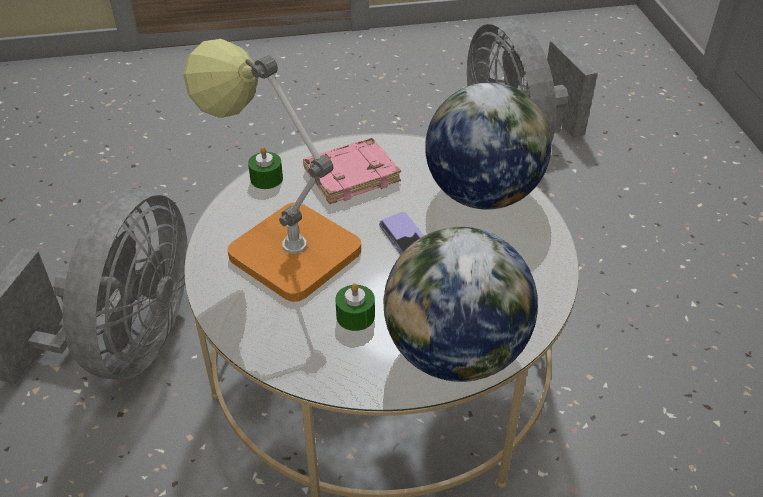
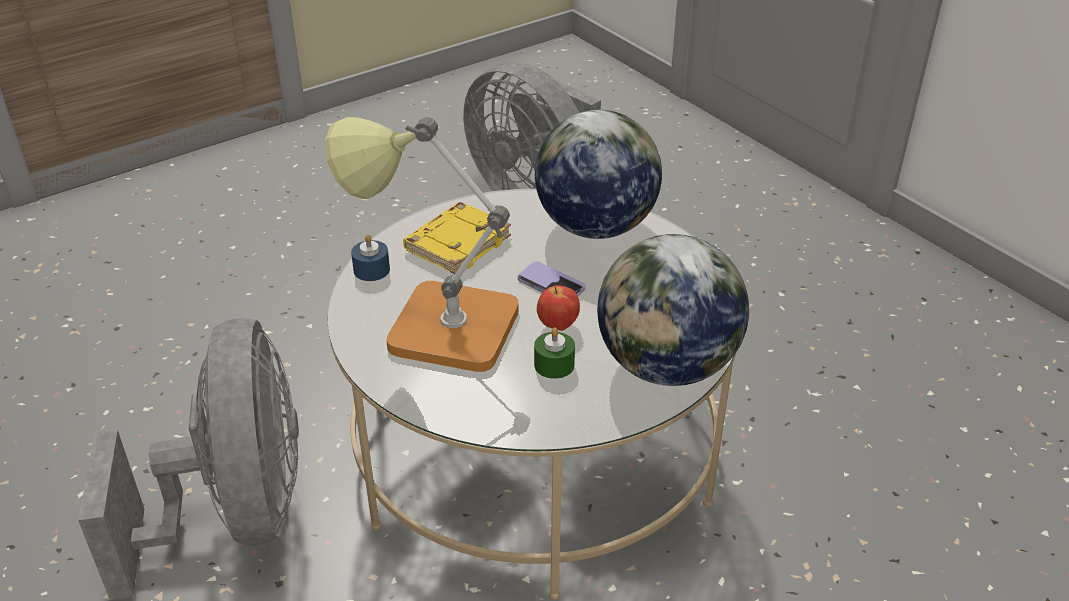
camera: 25 degrees left, 5 degrees down
green candle [248,147,283,189] -> blue candle [351,234,390,281]
pink book [303,138,401,204] -> yellow book [403,202,511,274]
none -> apple [537,285,580,331]

